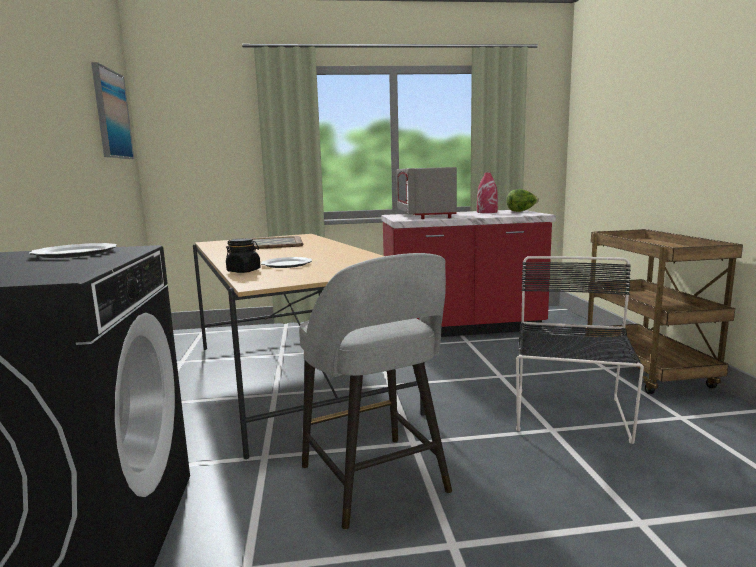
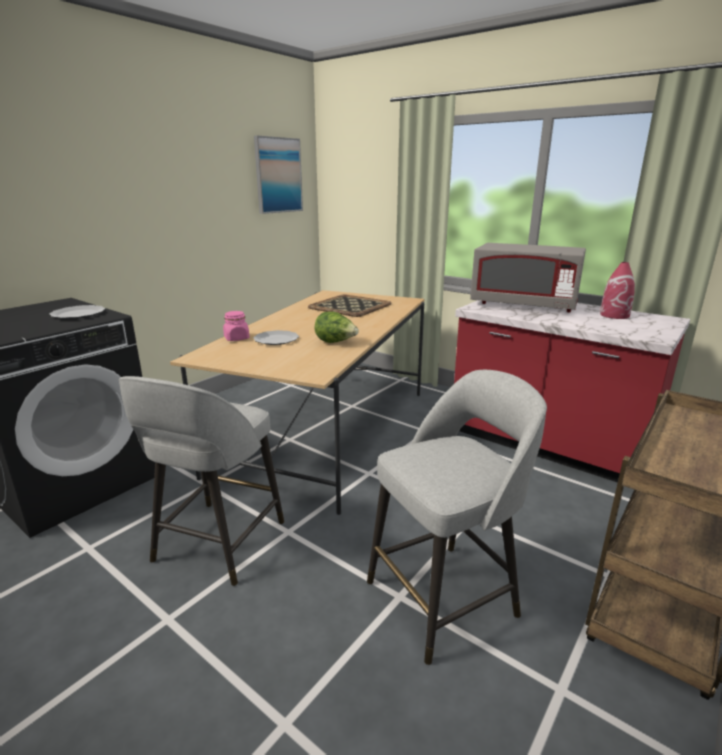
camera: 45 degrees right, 10 degrees up
black jar [226,238,261,273] -> pink jar [223,311,249,341]
grey microwave [396,167,457,219] -> grey microwave turned 105 degrees counterclockwise [470,243,586,312]
lettuce [506,189,539,212] -> lettuce moved to [315,312,359,343]
black chair [516,256,644,444] -> grey stool [367,370,547,665]

